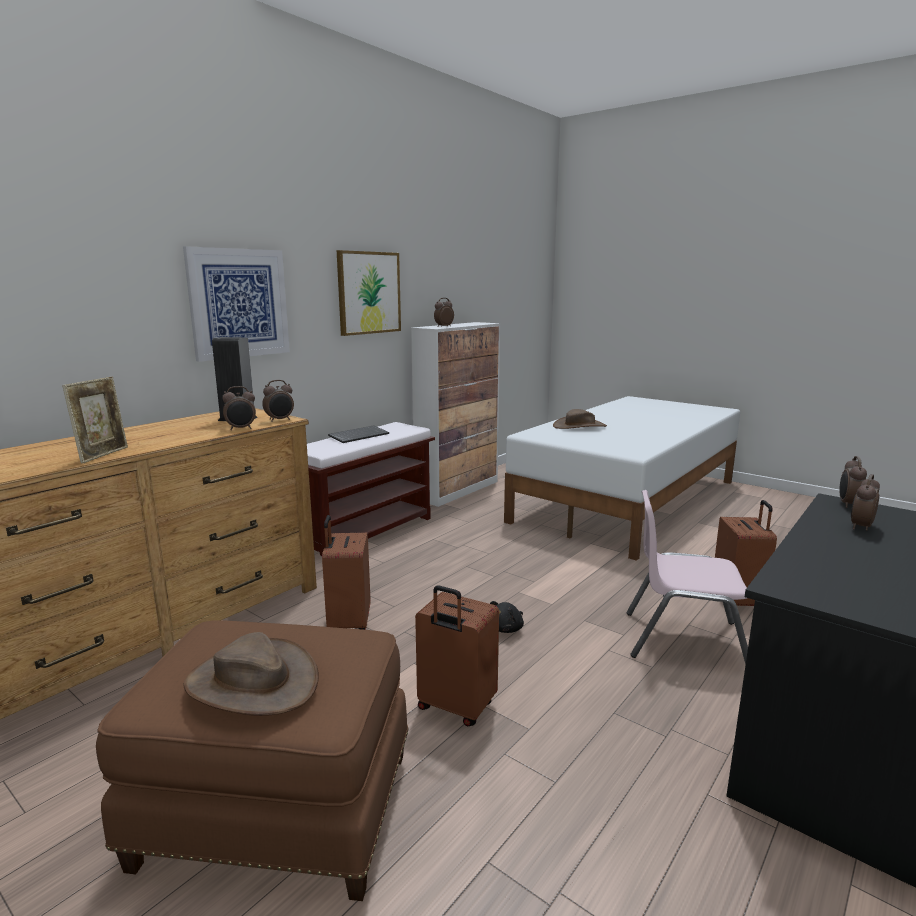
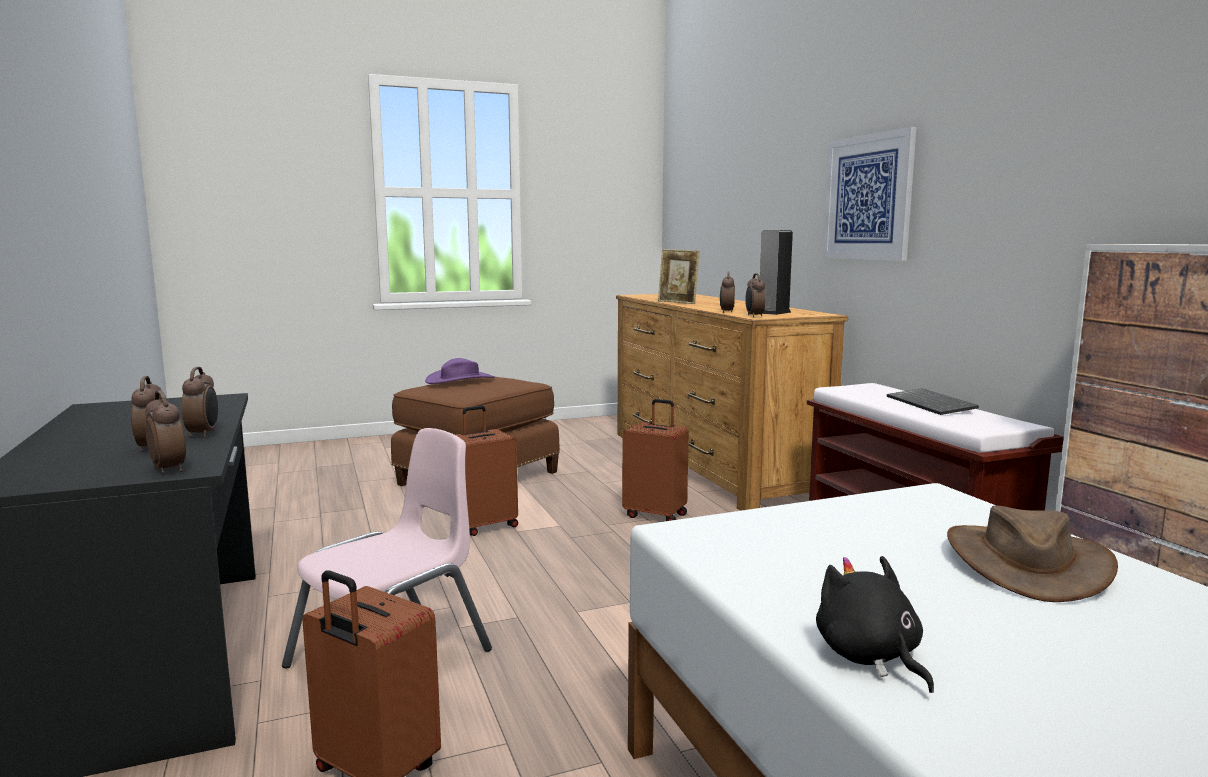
camera: 120 degrees right, 5 degrees down
brown hat [184,632,319,716] -> purple hat [425,358,495,384]
picture [337,250,401,336] -> none
alarm clock [434,298,454,327] -> alarm clock moved to [182,367,218,438]
black plush toy [490,601,524,633] -> black plush toy moved to [816,556,934,693]

